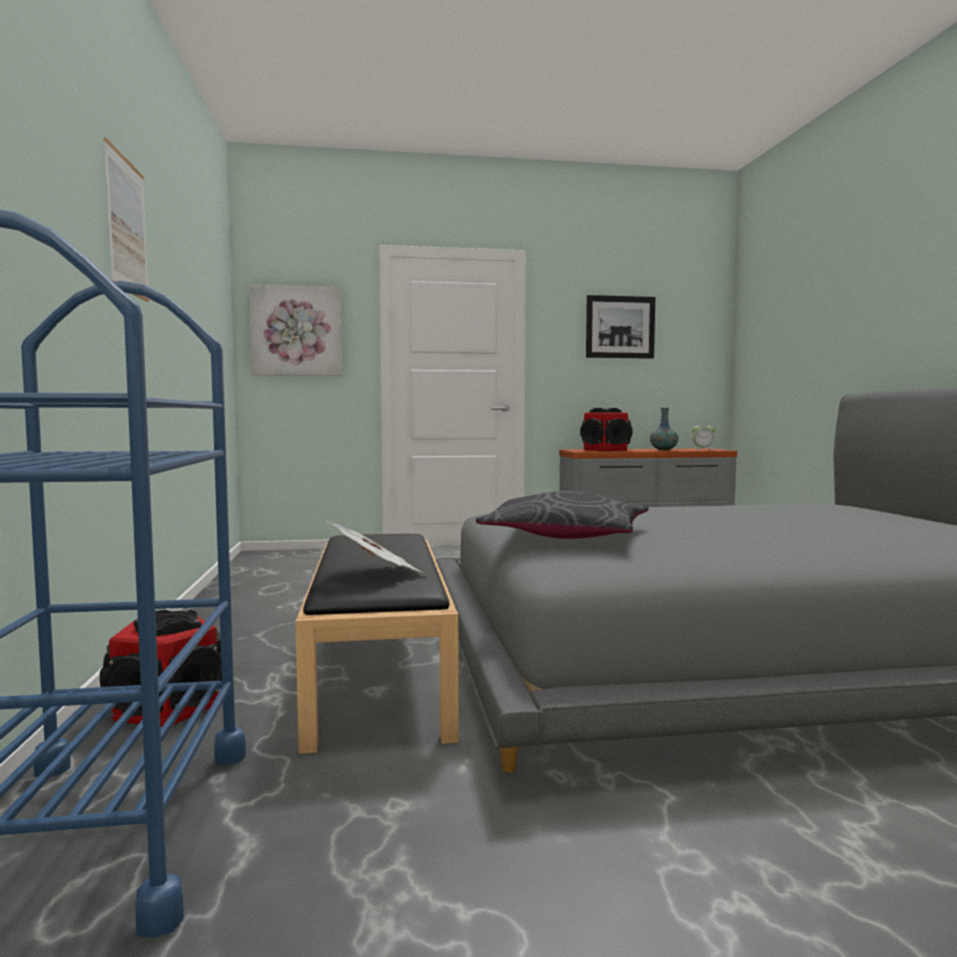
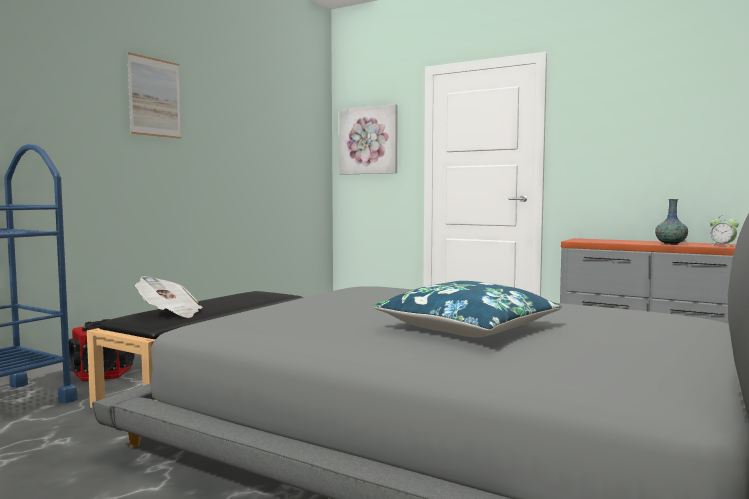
camera: 40 degrees right, 0 degrees up
grey pillow [476,491,649,539] -> none
speaker [580,408,632,451] -> none
picture [586,295,655,359] -> none
none -> blue pillow [373,281,562,337]

